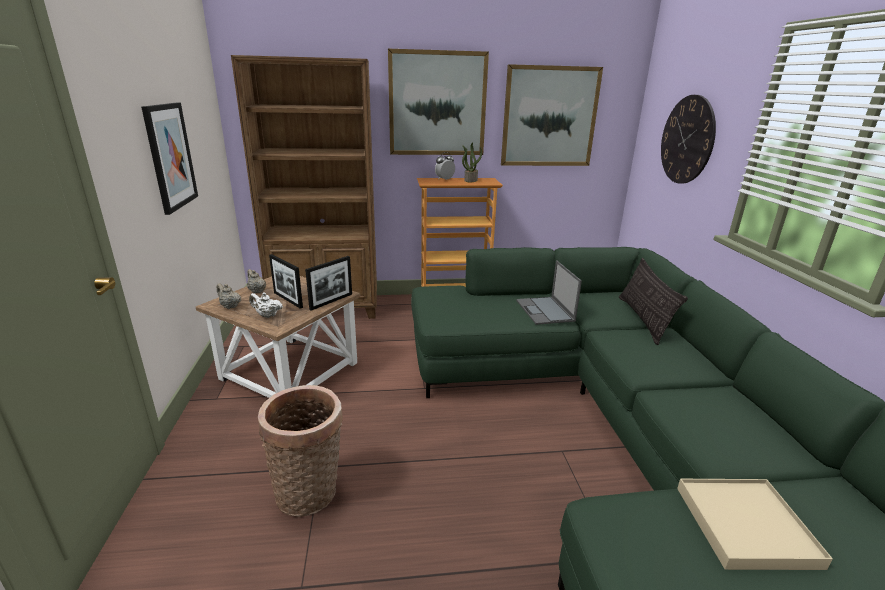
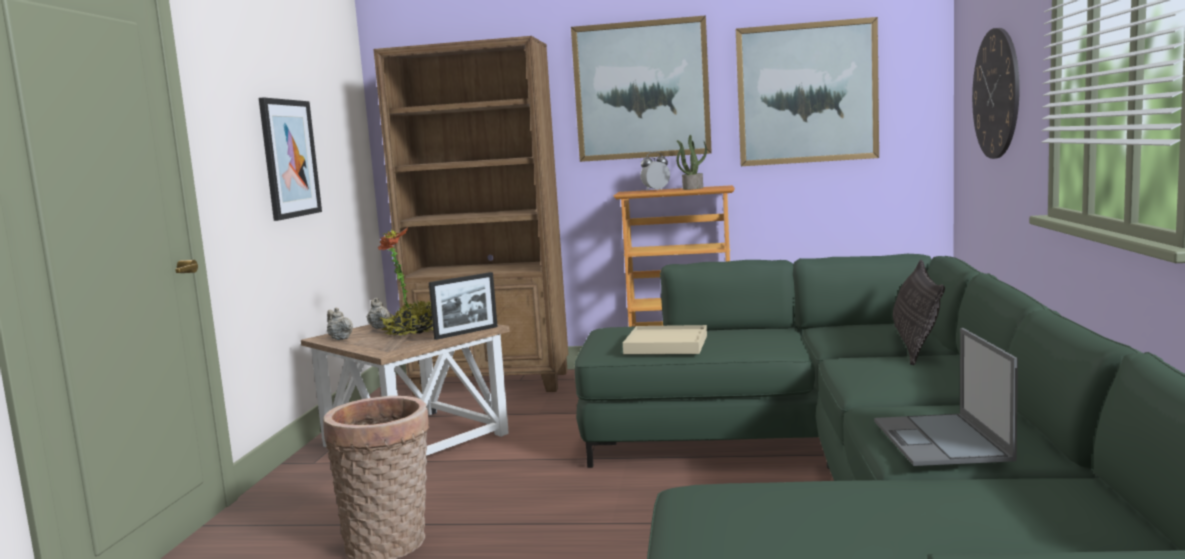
camera: 15 degrees right, 15 degrees down
white teapot [249,292,283,318] -> none
picture frame [269,254,303,309] -> potted plant [378,227,433,336]
laptop [516,261,582,325] -> laptop moved to [874,328,1018,466]
beige tray [677,479,833,570] -> beige tray moved to [623,325,707,354]

